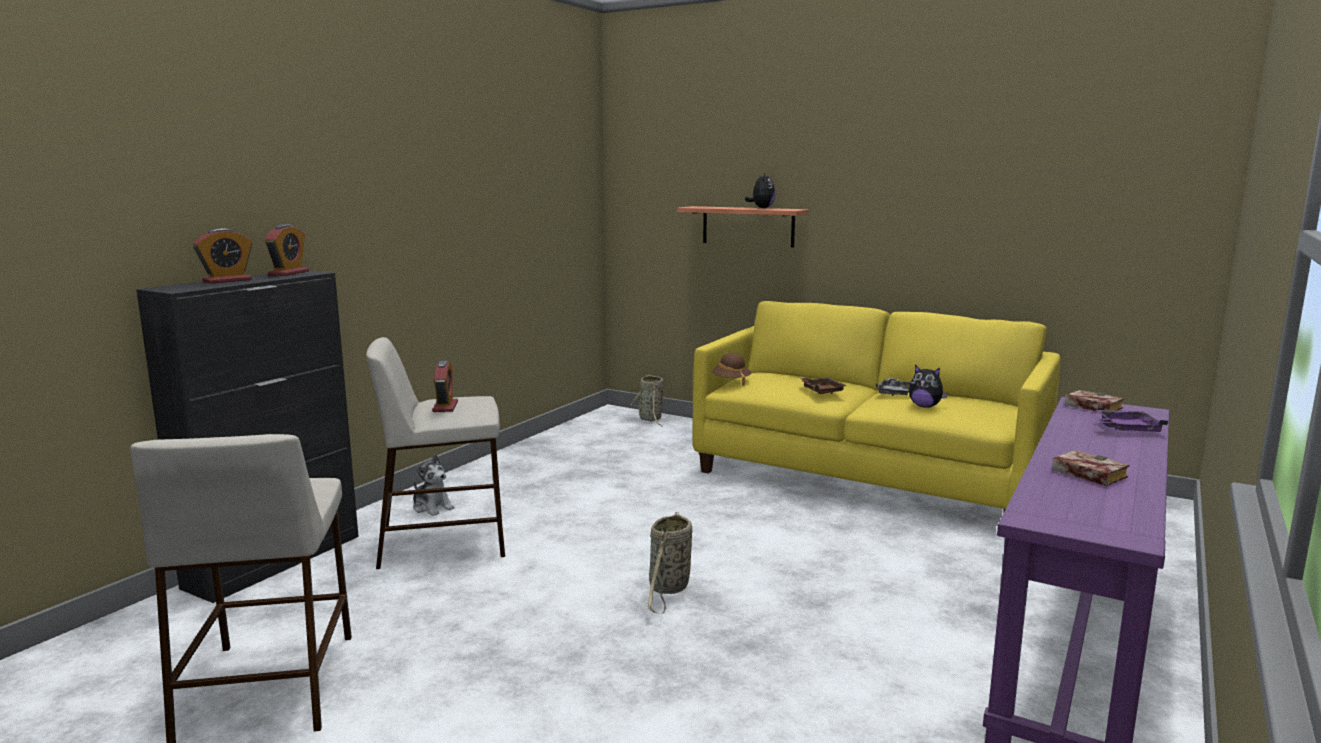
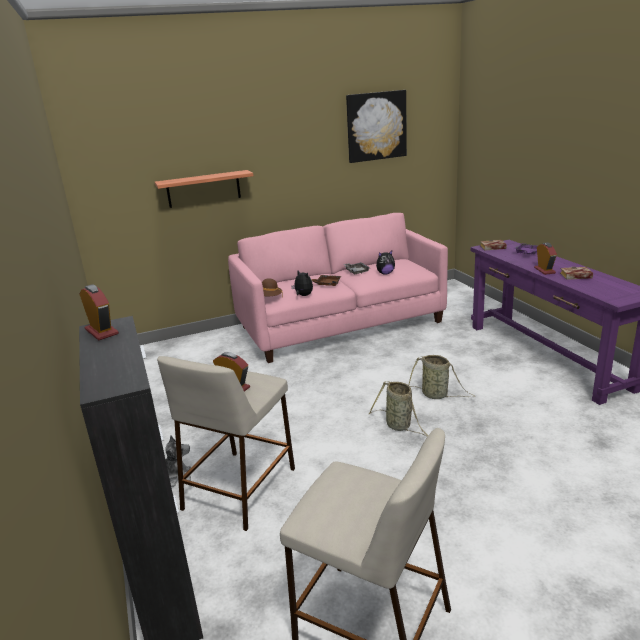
camera: 50 degrees left, 10 degrees up
alarm clock [193,228,252,284] -> alarm clock moved to [534,243,557,275]
basket [631,374,664,427] -> basket moved to [409,355,475,399]
yellow sofa [692,301,1061,512] -> pink sofa [228,213,448,363]
plush toy [745,173,775,208] -> plush toy moved to [291,270,313,296]
none -> picture [346,90,407,163]

